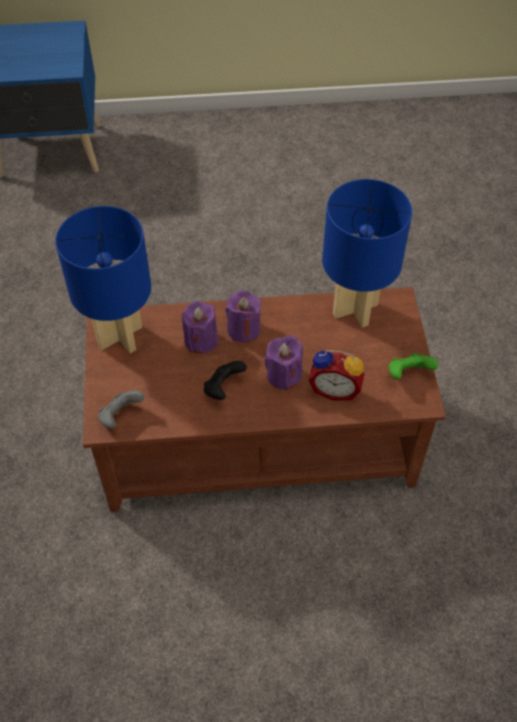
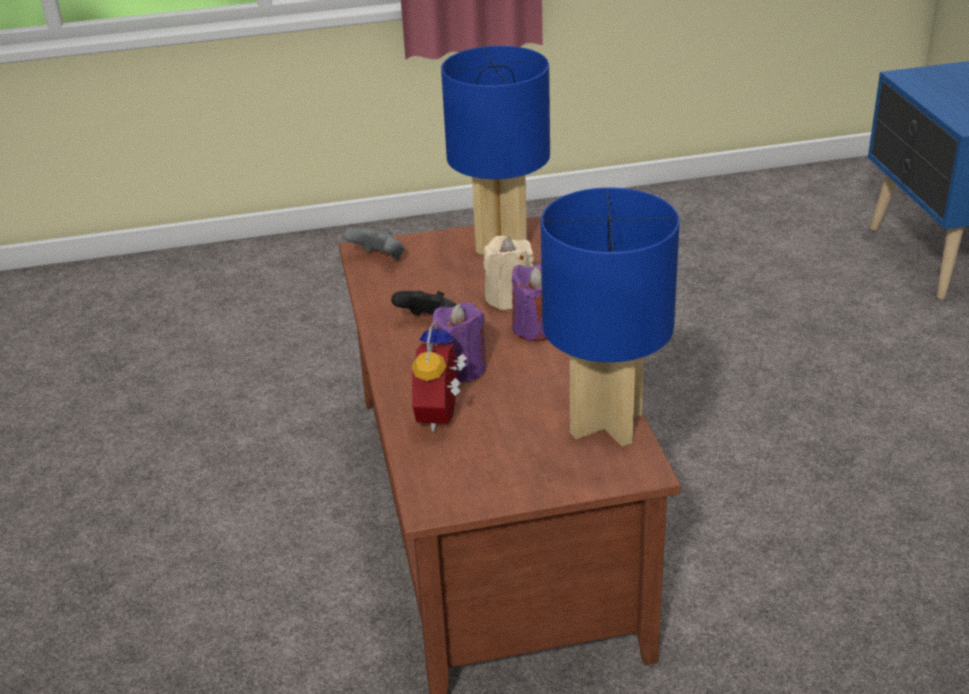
camera: 85 degrees right, 20 degrees down
purple candle [182,301,218,354] -> beige candle [484,236,534,310]
green game controller [389,353,438,379] -> none

